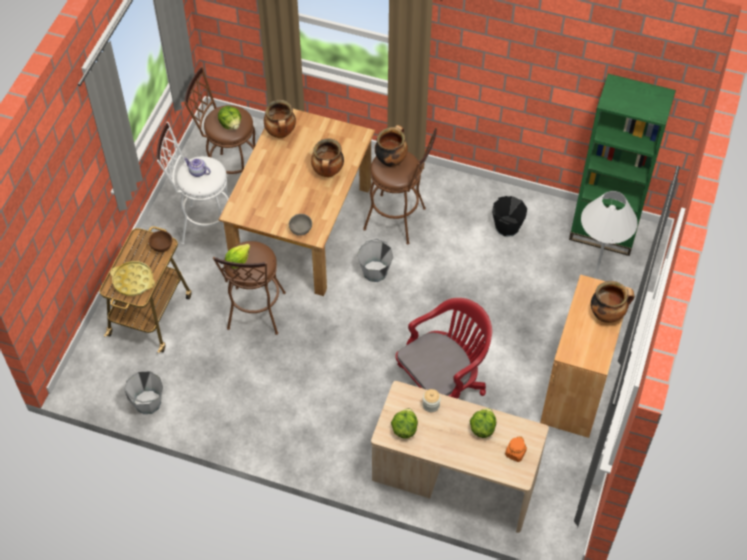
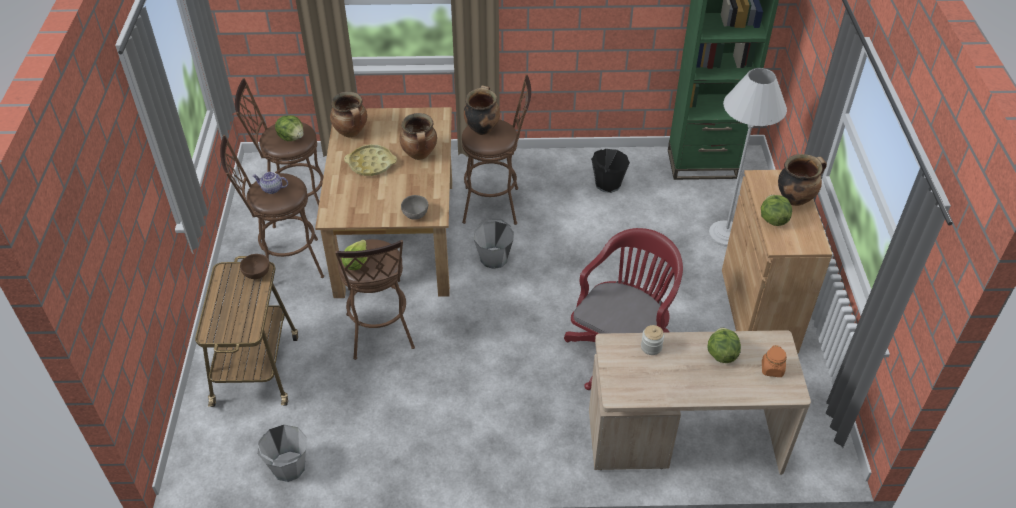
camera: 20 degrees left, 10 degrees down
yellow tray [110,261,155,296] -> yellow tray moved to [344,145,397,176]
white stool [157,122,230,244] -> brown stool [220,135,324,278]
lettuce [391,408,418,439] -> lettuce moved to [761,195,792,226]

